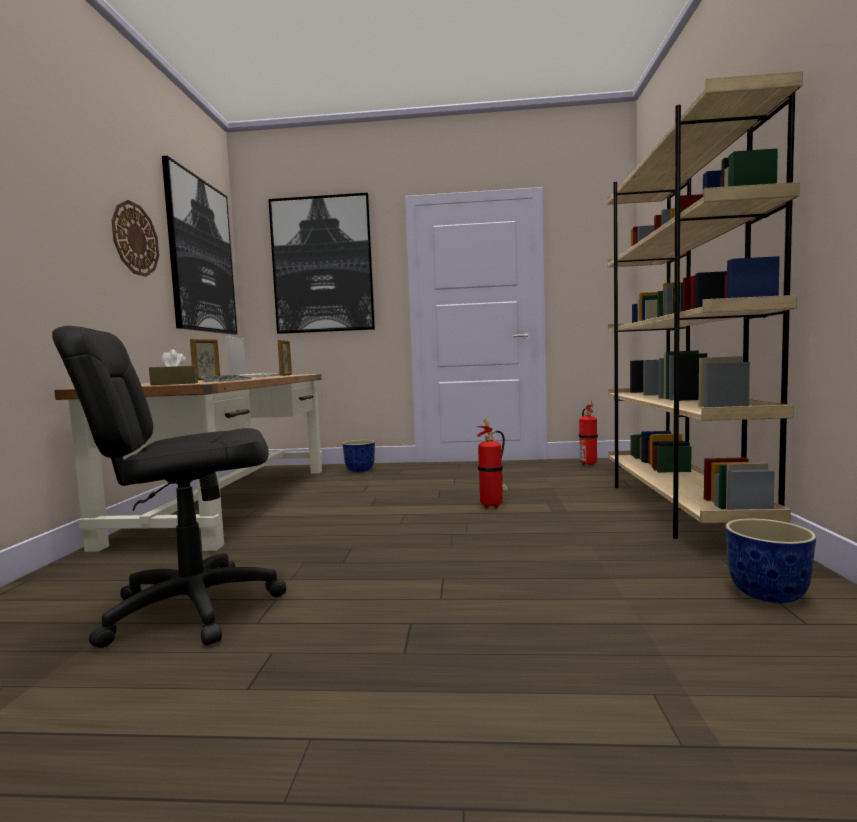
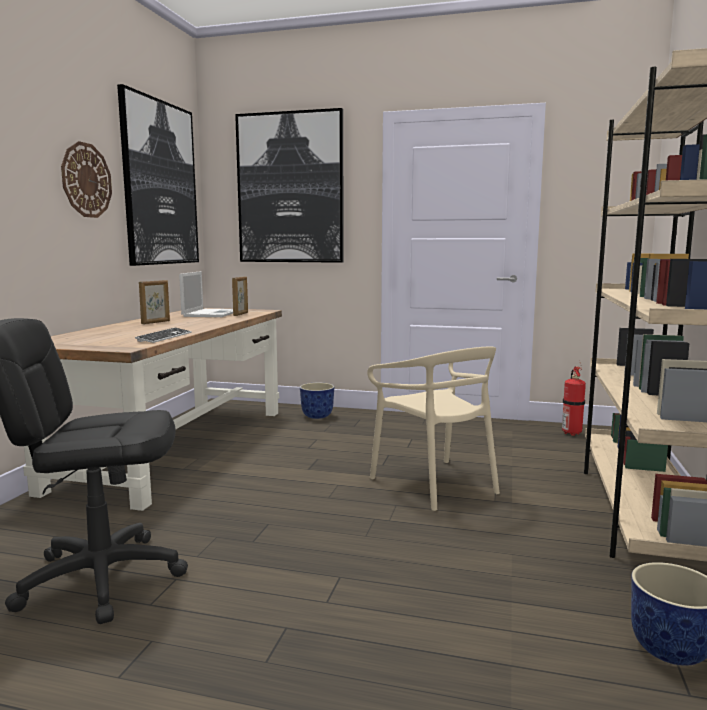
camera: 10 degrees right, 5 degrees up
brown tissue box [149,349,198,385] -> none
fire extinguisher [476,419,508,508] -> beige chair [367,346,500,511]

